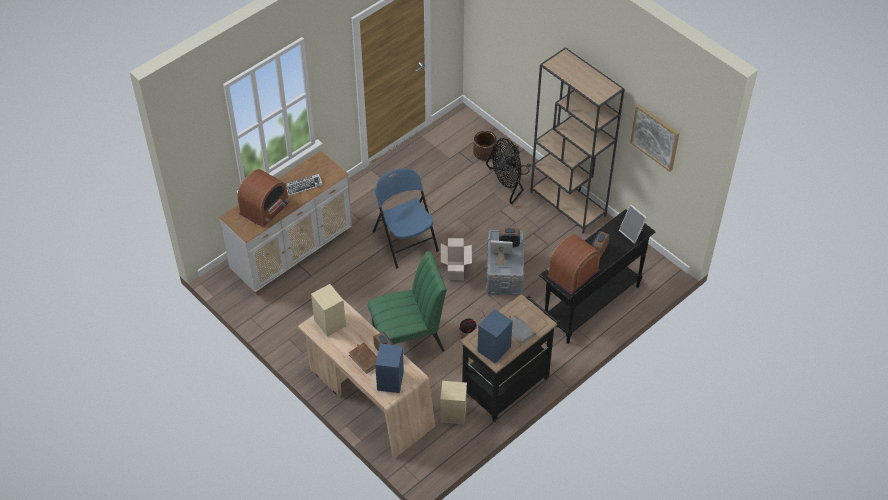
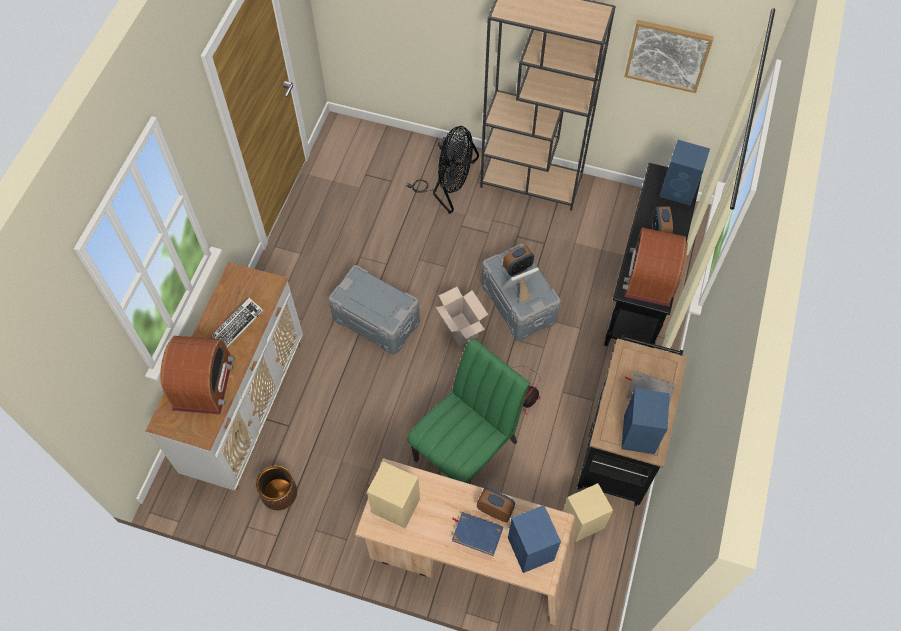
camera: 30 degrees left, 10 degrees up
brown book [349,342,377,374] -> blue book [452,512,503,556]
blue chair [373,168,439,269] -> grey storage box [329,265,420,355]
brown planter [473,131,497,161] -> brown planter moved to [256,466,297,510]
black fan [486,138,532,205] -> black fan turned 105 degrees counterclockwise [406,126,479,214]
picture frame [619,204,647,244] -> blue speaker [659,140,710,205]

